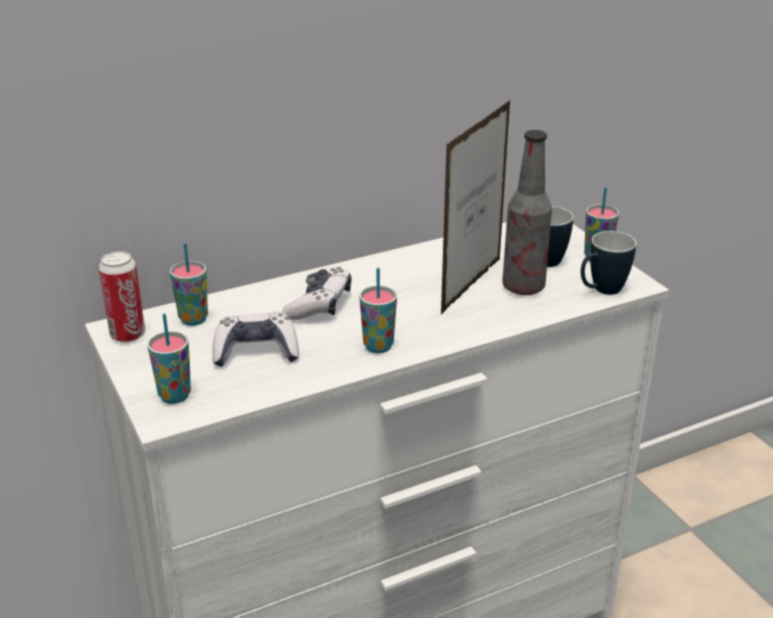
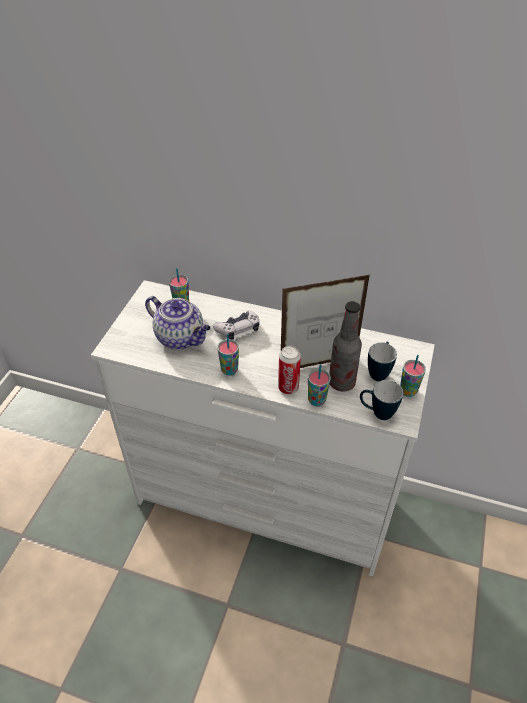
camera: 45 degrees right, 15 degrees up
can [99,251,145,343] -> can moved to [278,346,301,394]
cup [147,313,191,404] -> cup moved to [308,364,331,406]
game controller [212,313,299,367] -> teapot [145,296,210,349]

